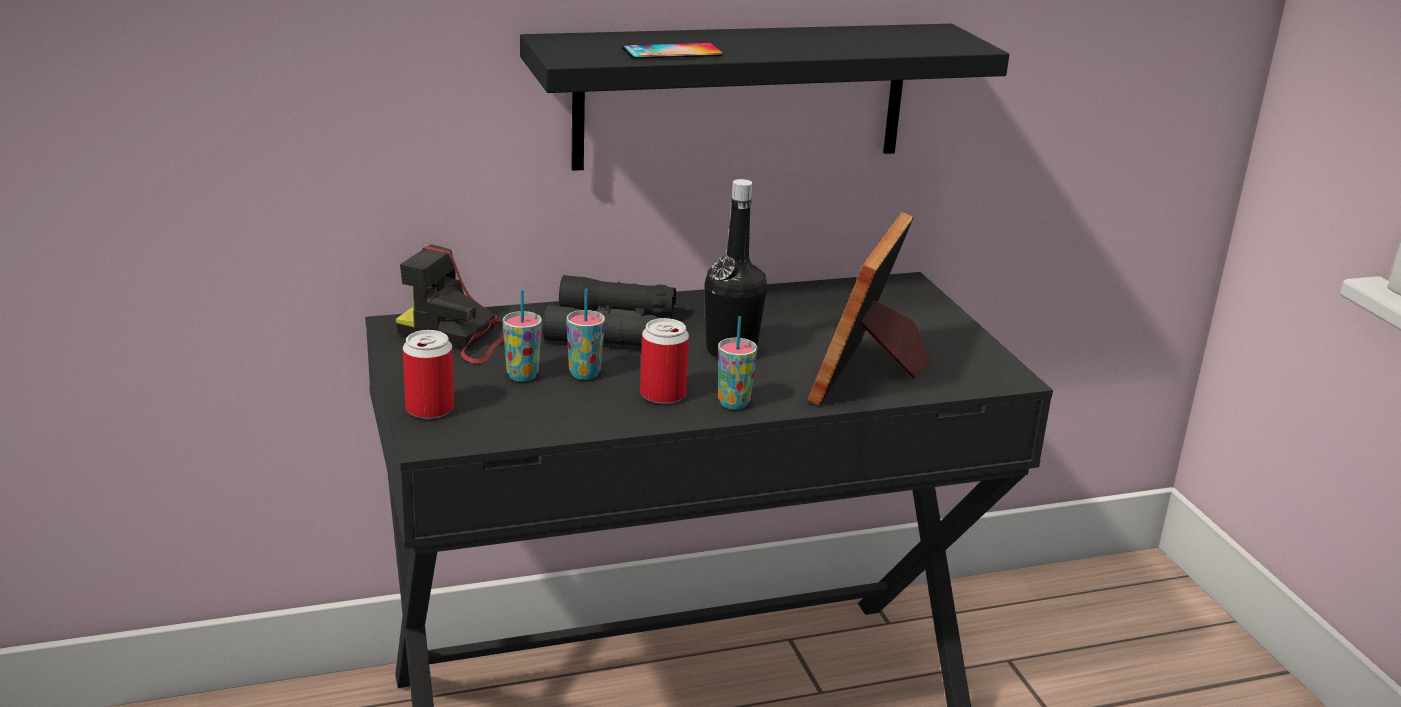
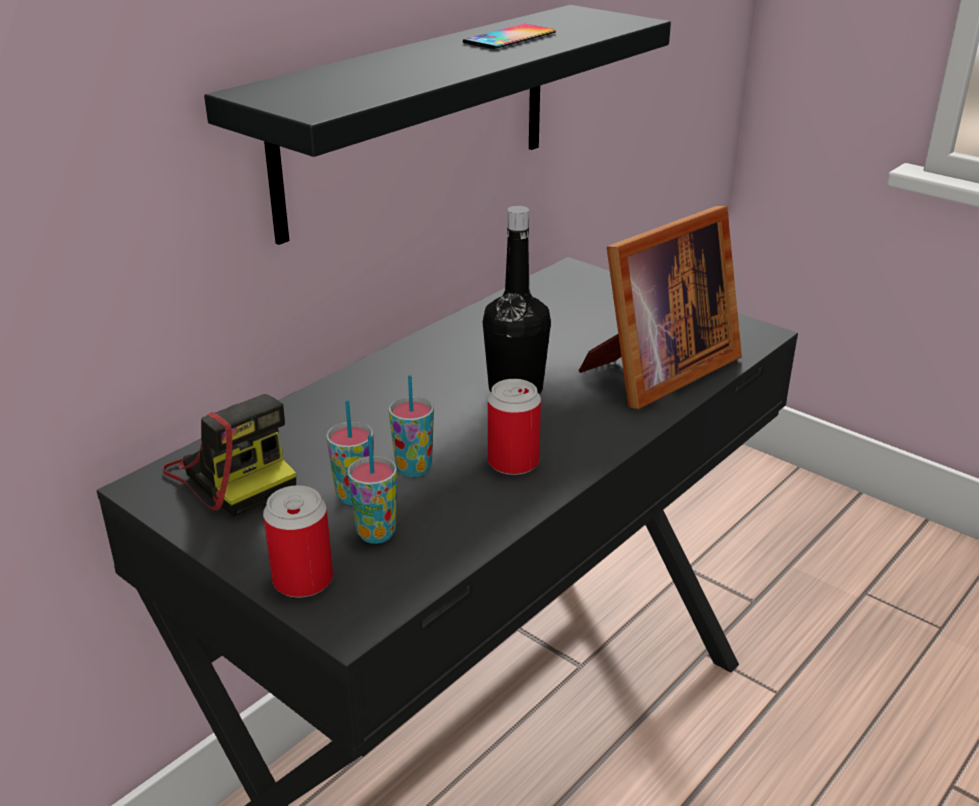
camera: 30 degrees left, 5 degrees up
camera [395,244,504,364] -> camera turned 120 degrees counterclockwise [163,394,296,517]
black binoculars [543,275,676,347] -> none
phone [622,43,723,59] -> phone moved to [463,24,556,49]
cup [718,316,757,410] -> cup moved to [347,435,397,544]
picture frame [808,212,931,406] -> picture frame turned 120 degrees counterclockwise [579,206,742,409]

